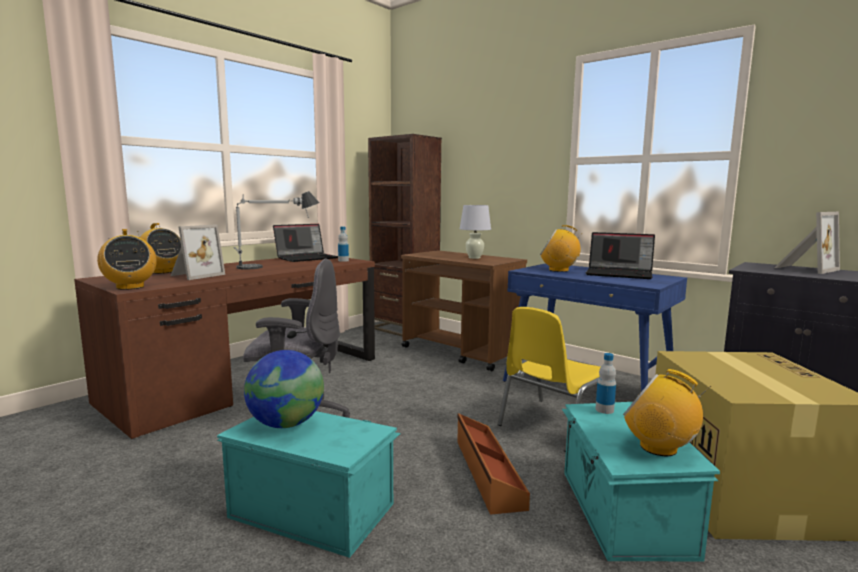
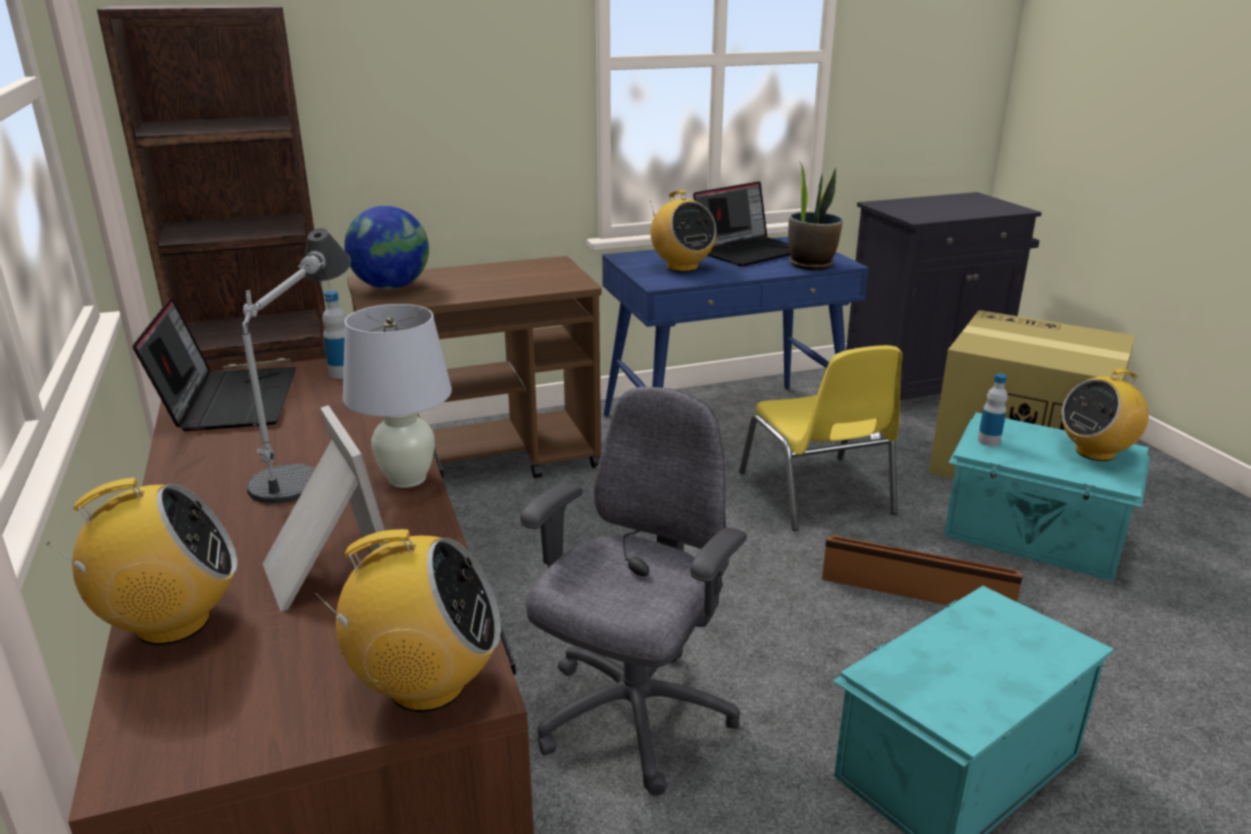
camera: 60 degrees left, 15 degrees up
globe [244,350,324,428] -> globe moved to [344,206,429,289]
white table lamp [460,205,491,259] -> white table lamp moved to [343,304,452,488]
radio [540,225,581,272] -> radio turned 75 degrees counterclockwise [650,191,716,272]
picture frame [774,212,840,274] -> none
none -> potted plant [788,161,843,270]

